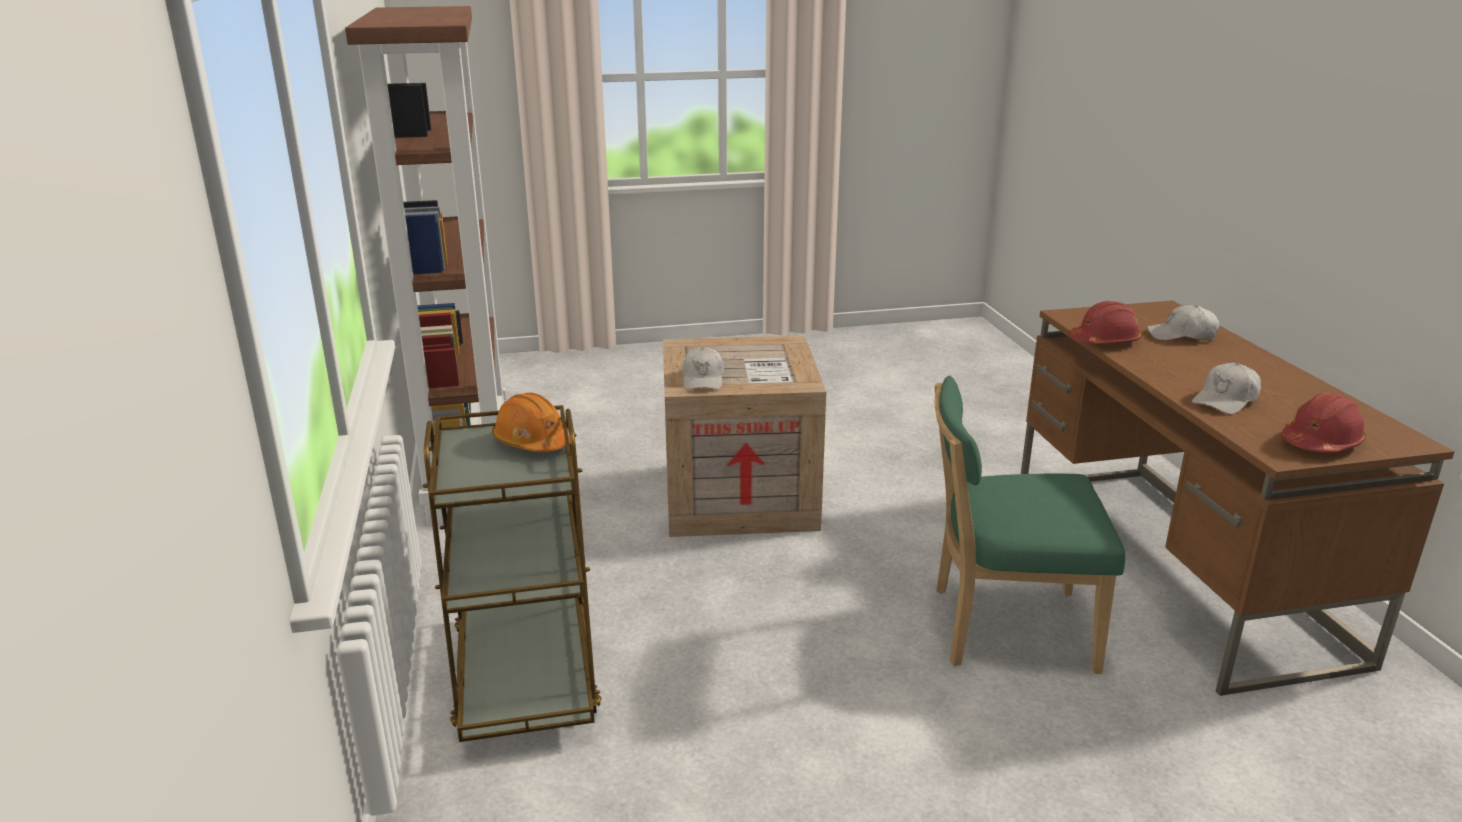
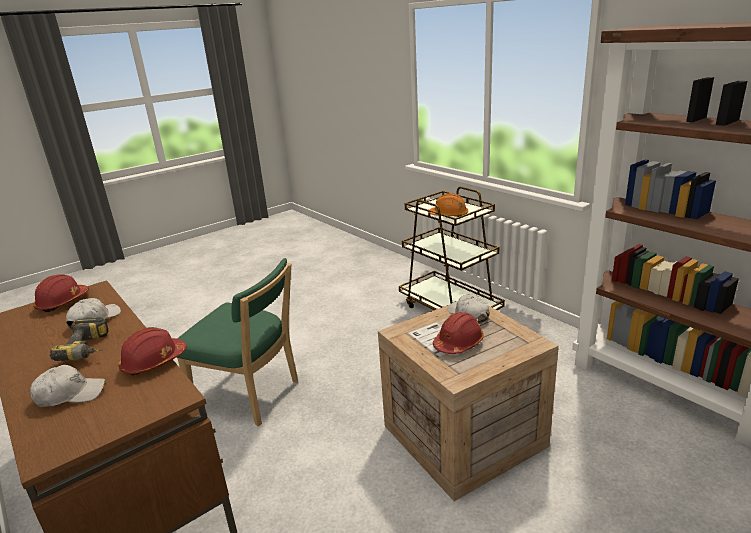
camera: 155 degrees right, 0 degrees up
green chair [934,376,1125,674] -> green chair turned 45 degrees clockwise [176,258,298,426]
none -> power drill [50,318,109,361]
none -> red hard hat [433,312,484,354]

